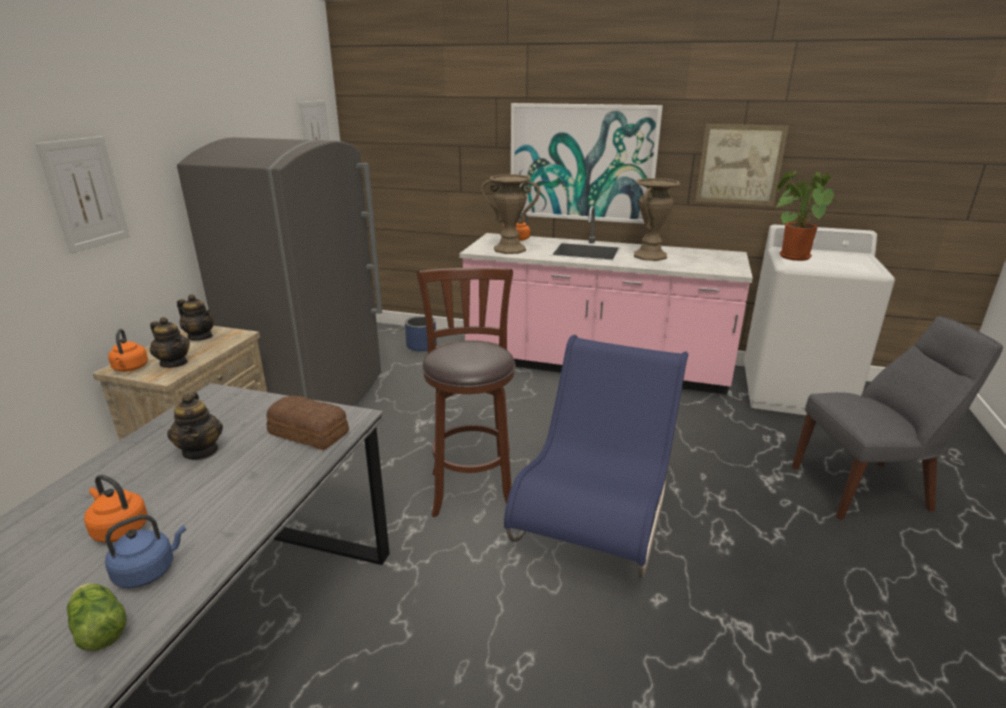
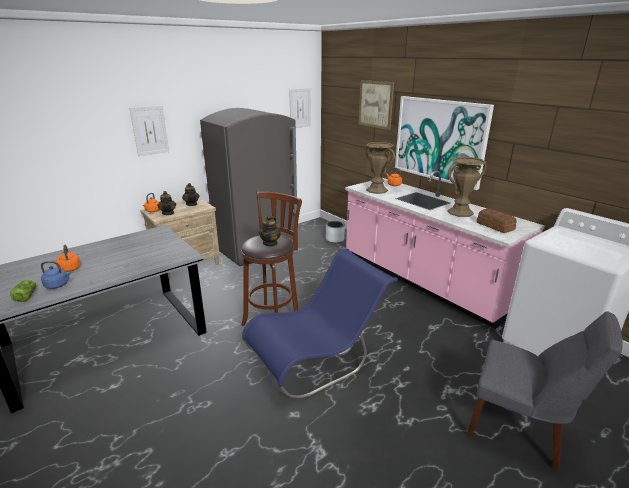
camera: 35 degrees right, 0 degrees up
teapot [167,392,223,460] -> teapot moved to [259,215,281,247]
bread [266,395,349,450] -> bread moved to [476,208,517,233]
blue planter [405,316,437,352] -> grey planter [326,221,345,243]
picture [695,124,789,206] -> picture moved to [358,80,394,130]
potted plant [777,171,839,261] -> none

